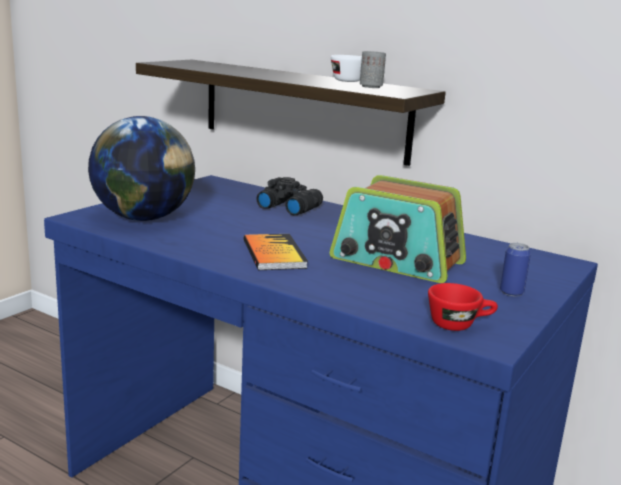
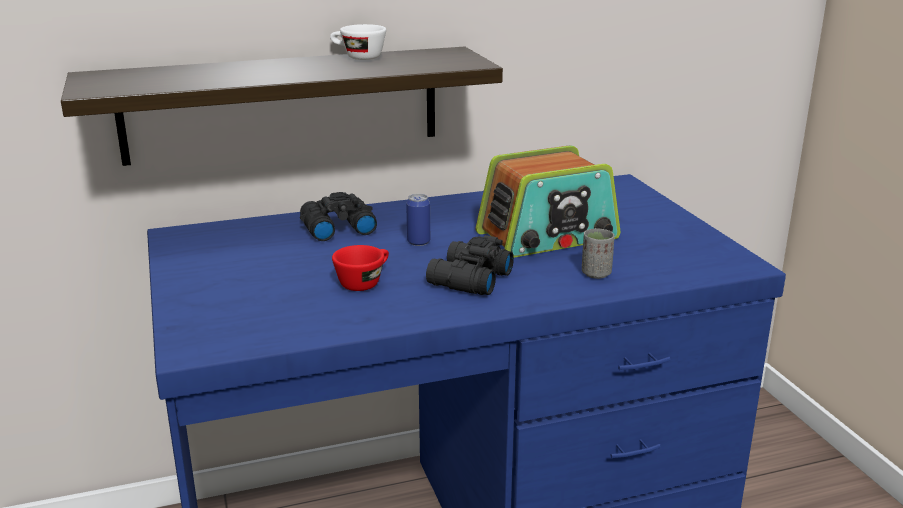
camera: 50 degrees left, 5 degrees up
globe [88,116,195,221] -> none
book [243,234,308,270] -> black binoculars [426,235,514,295]
grey cup [360,51,386,88] -> grey cup moved to [582,228,615,279]
red cup [428,283,498,331] -> red cup moved to [332,245,389,291]
can [500,243,531,296] -> can moved to [406,194,430,246]

